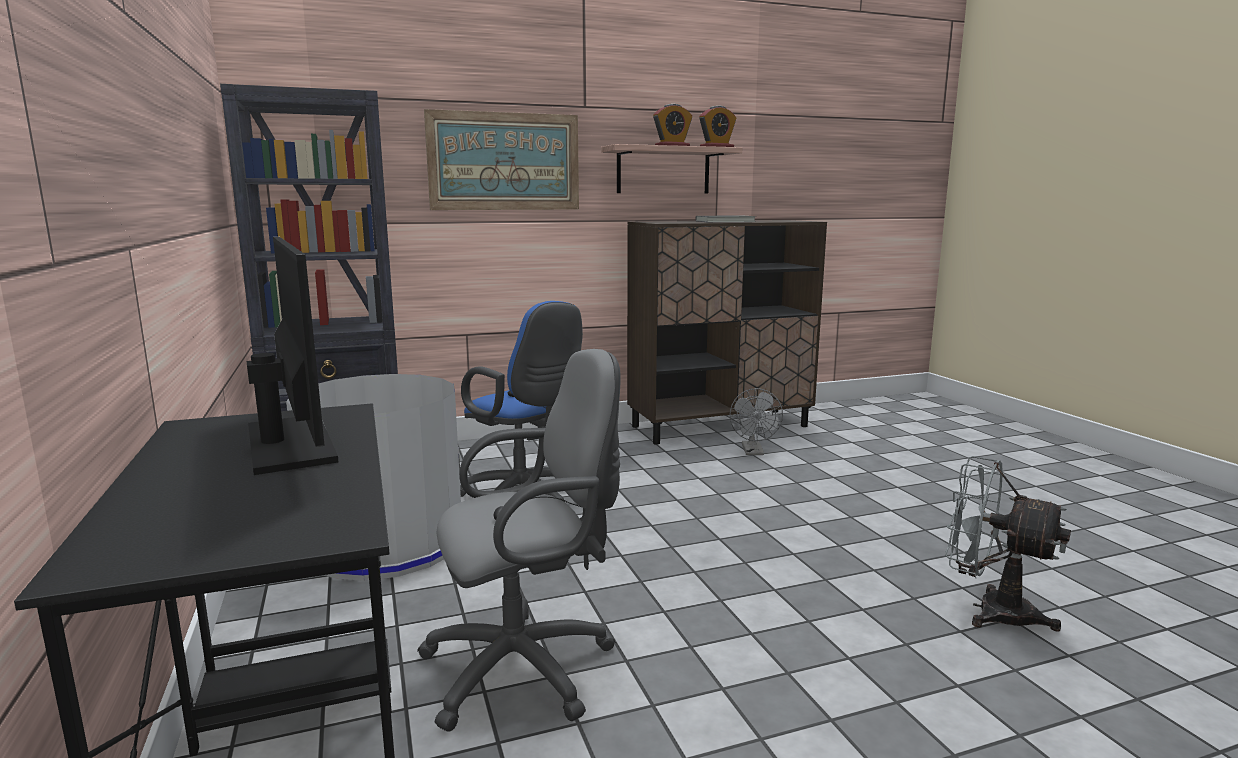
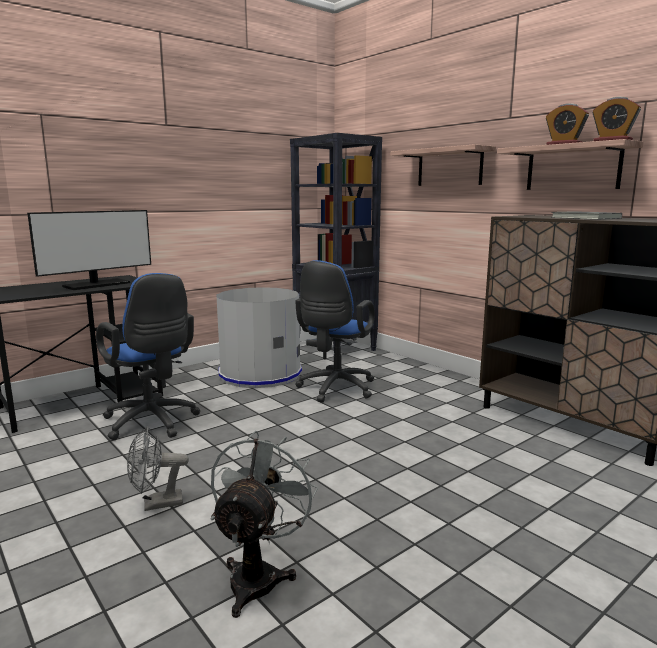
camera: 70 degrees right, 0 degrees up
grey office chair [417,349,621,732] -> blue office chair [96,273,200,440]
picture [424,109,579,210] -> shelf [390,144,496,186]
grey fan [730,388,783,455] -> grey fan moved to [127,426,189,511]

